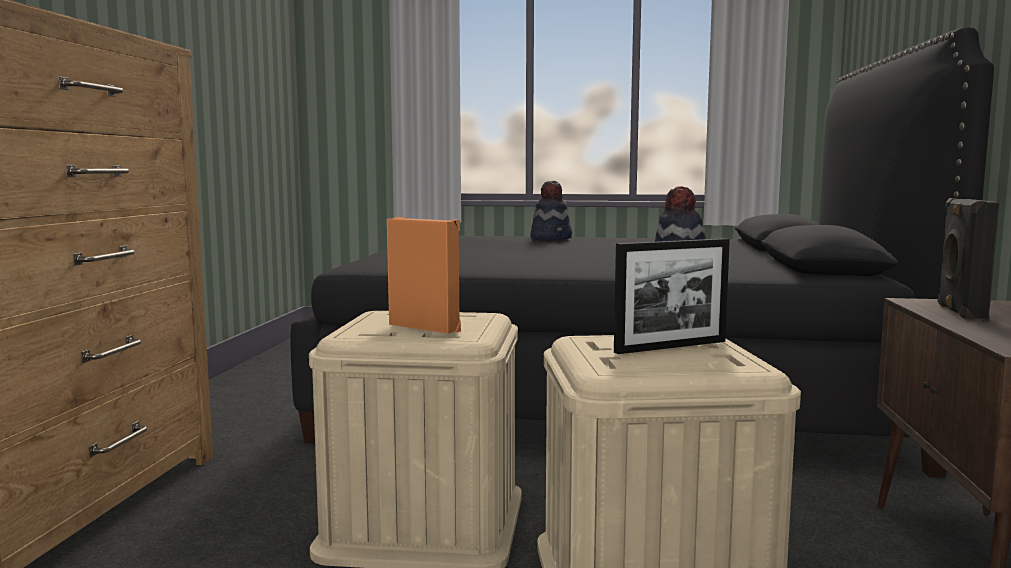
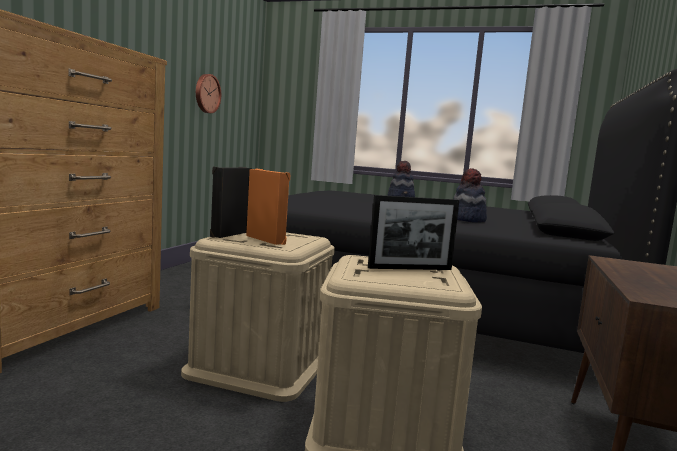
camera: 10 degrees right, 0 degrees up
black speaker [938,198,1000,320] -> black speaker moved to [210,167,252,238]
none -> wall clock [196,74,221,113]

